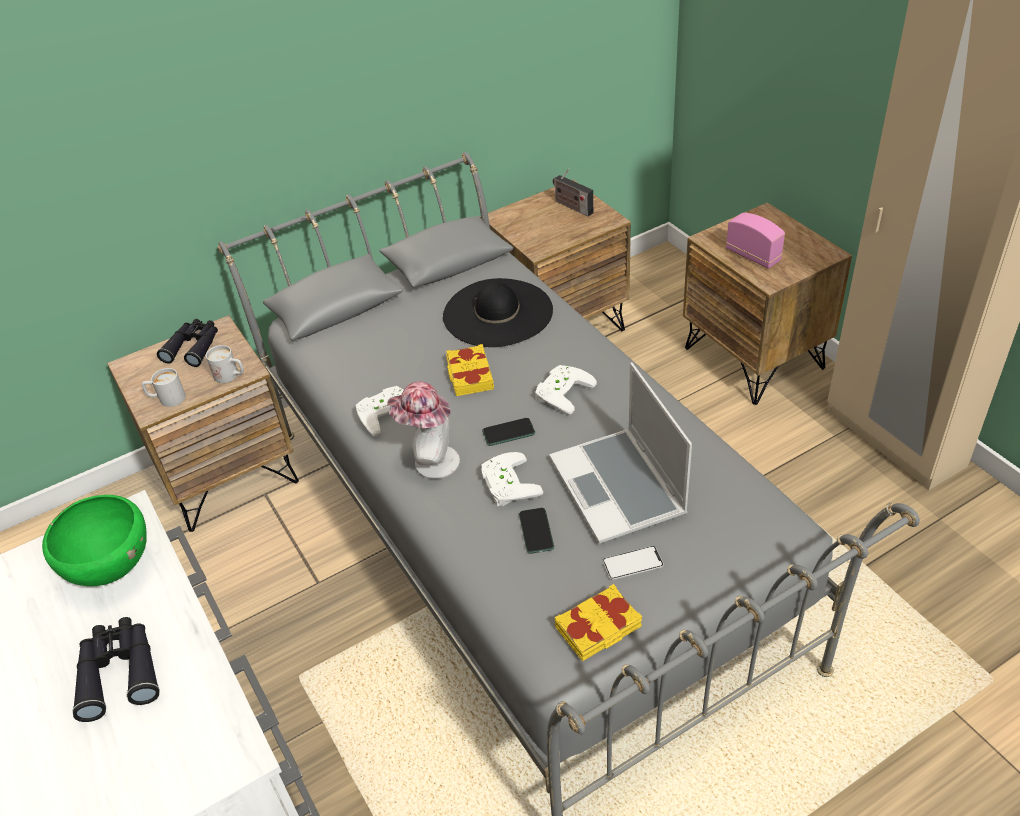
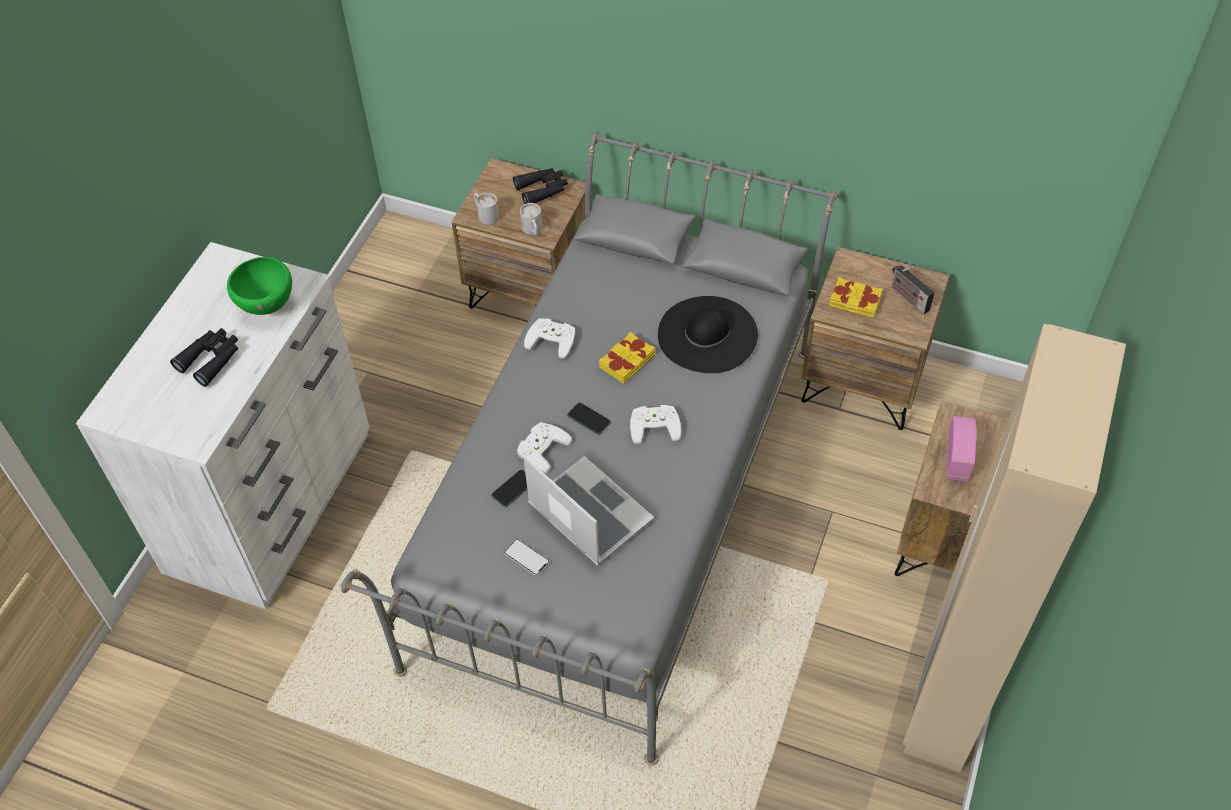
camera: 50 degrees right, 10 degrees up
hat [387,381,460,479] -> none
laptop [549,363,692,544] -> laptop turned 105 degrees clockwise [523,456,654,566]
radio [553,169,593,216] -> radio turned 45 degrees counterclockwise [892,265,934,314]
yellow book [555,584,642,661] -> yellow book moved to [829,277,883,318]

